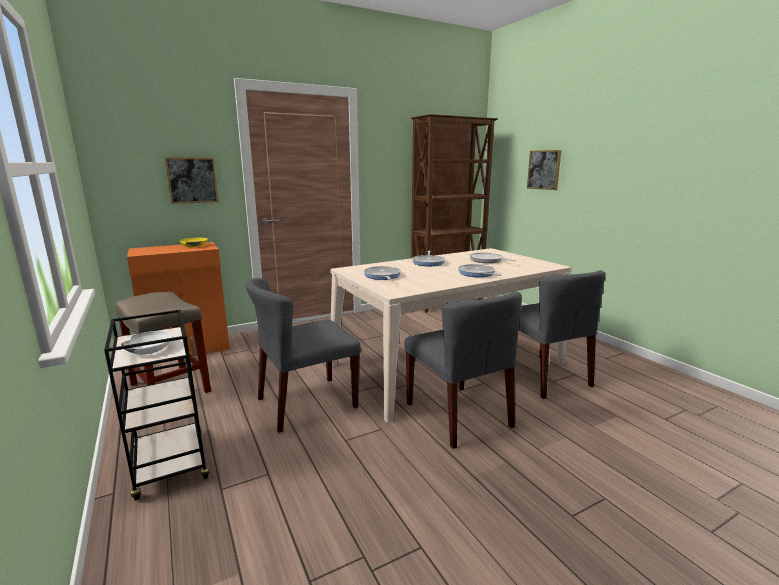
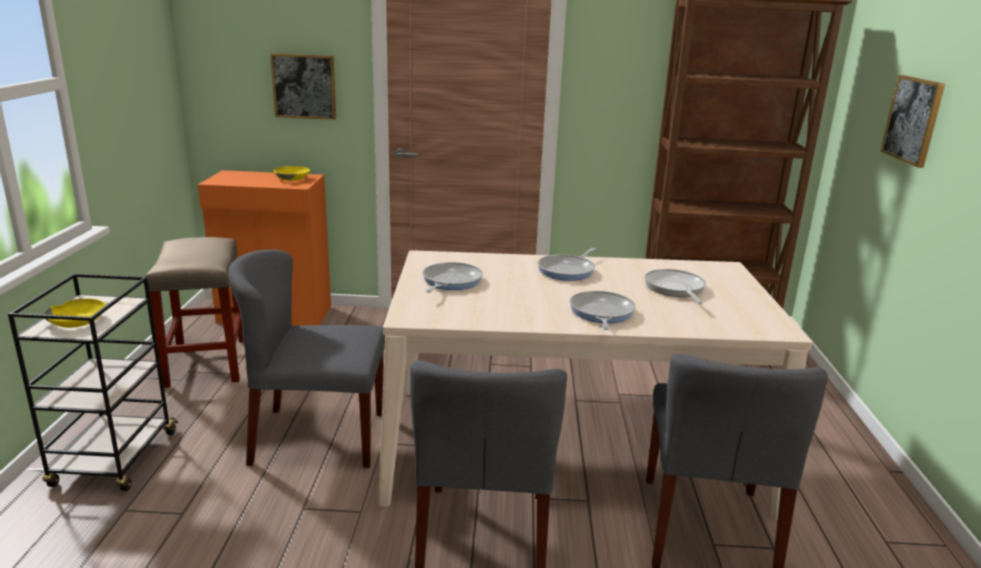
camera: 30 degrees right, 5 degrees up
white bowl [121,331,173,355] -> yellow bowl [43,299,106,328]

